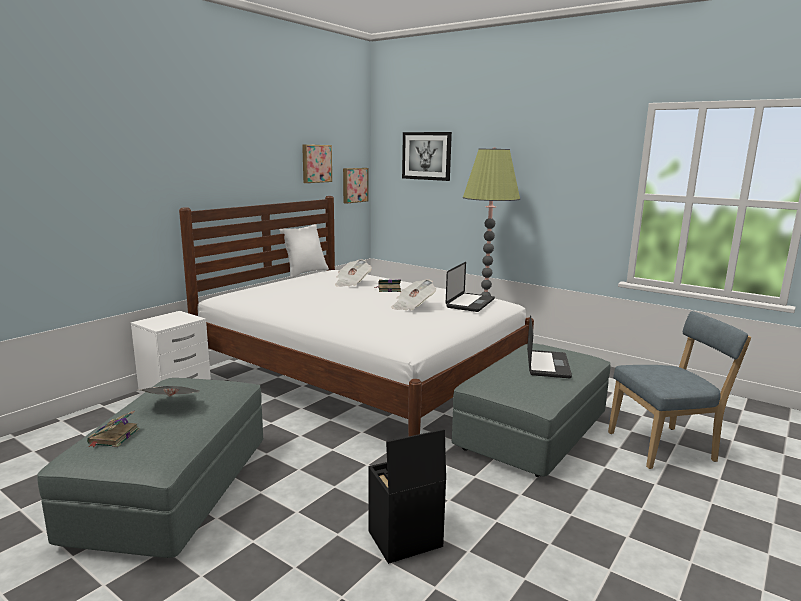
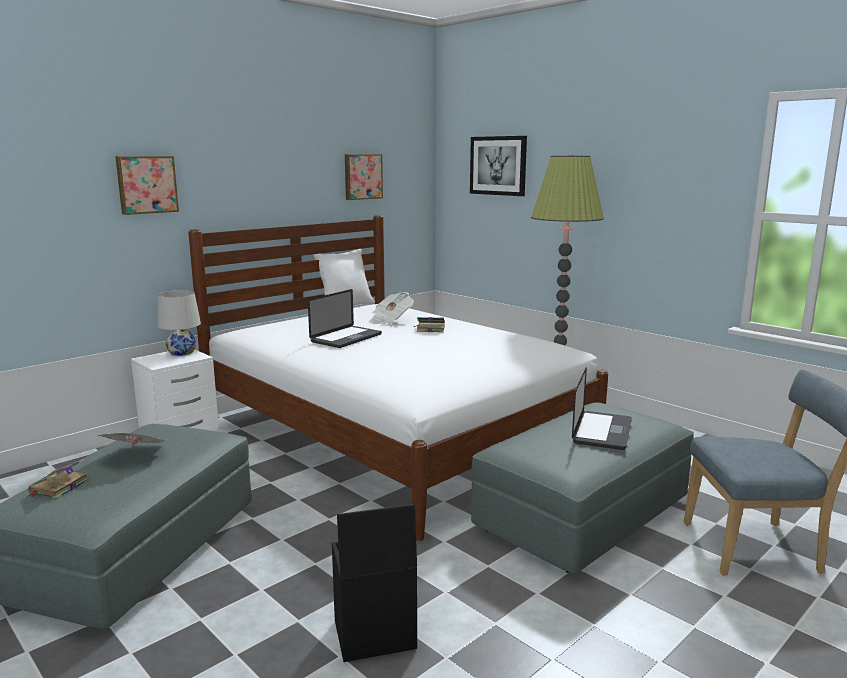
camera: 10 degrees right, 0 degrees up
picture [343,168,368,204] -> picture moved to [115,156,179,215]
newspaper [391,279,436,310] -> none
laptop [446,262,495,312] -> laptop moved to [308,289,382,348]
none -> white table lamp [157,290,201,356]

